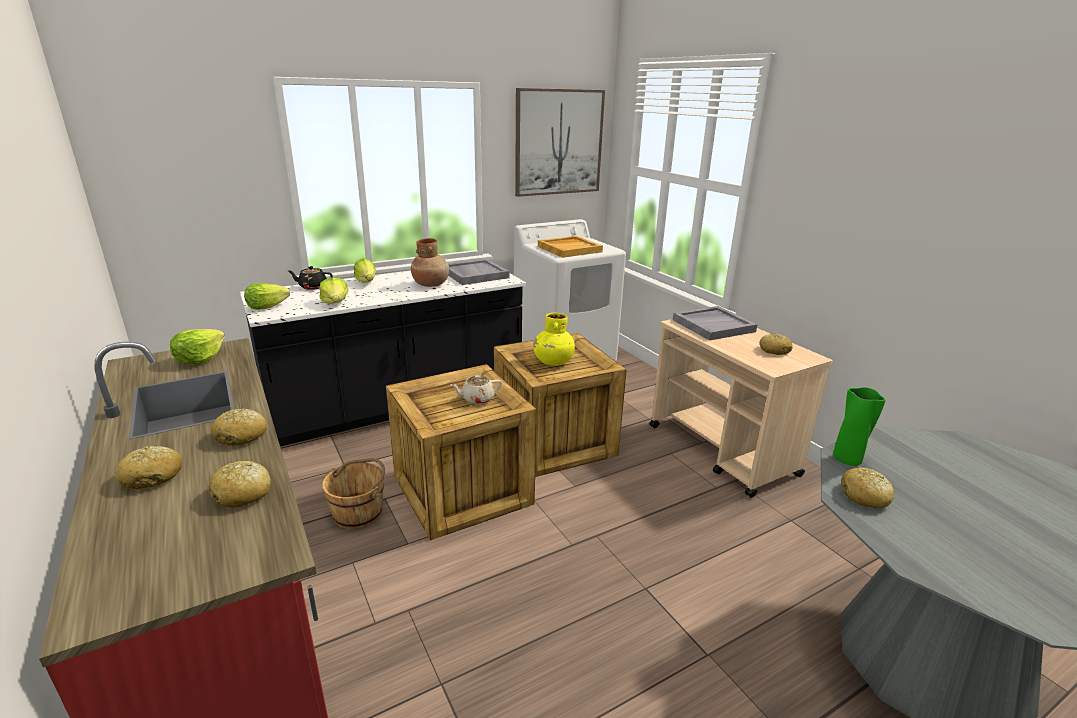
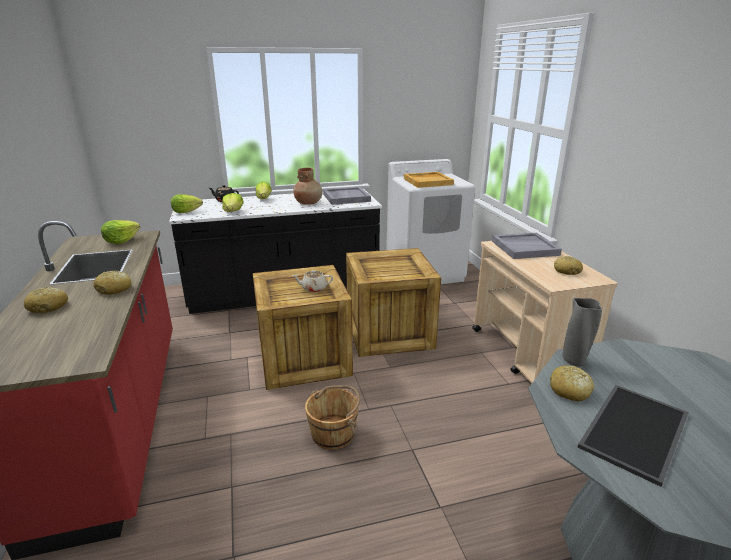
camera: 15 degrees right, 0 degrees up
bread [208,461,271,508] -> none
brown bucket [322,458,385,529] -> brown bucket moved to [305,385,360,450]
picture [515,88,605,197] -> none
yellow vase [533,313,575,366] -> none
green vase [833,387,886,466] -> grey vase [563,298,602,367]
none -> tray [578,385,689,487]

